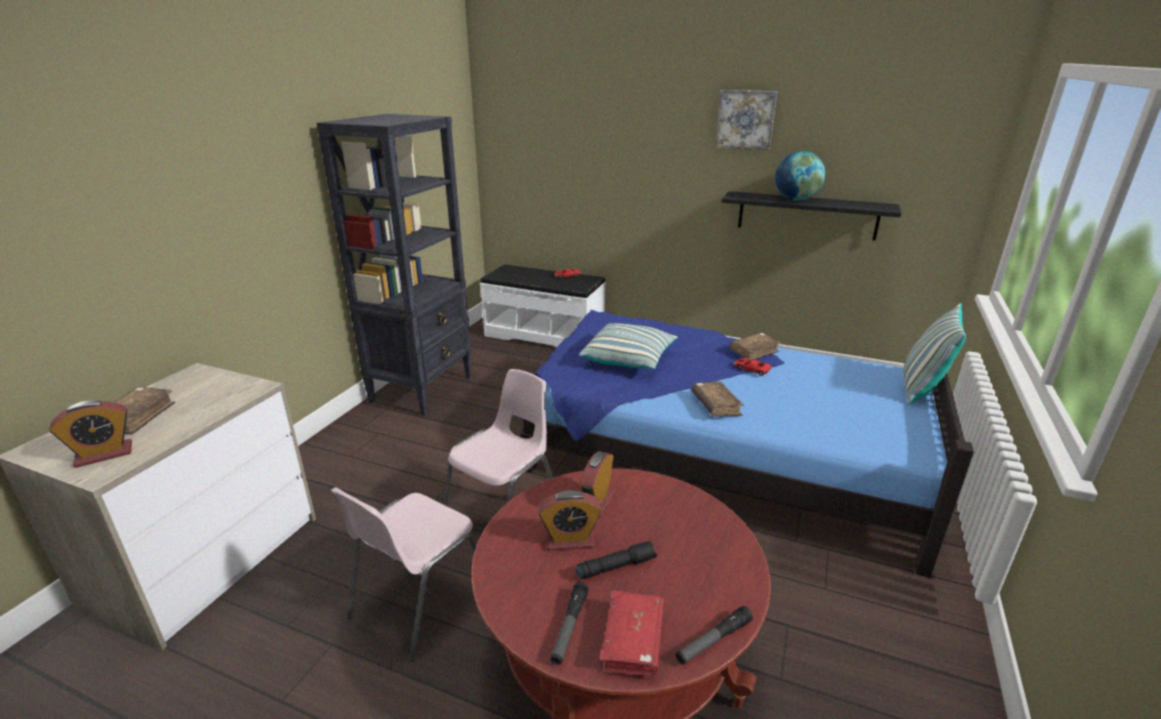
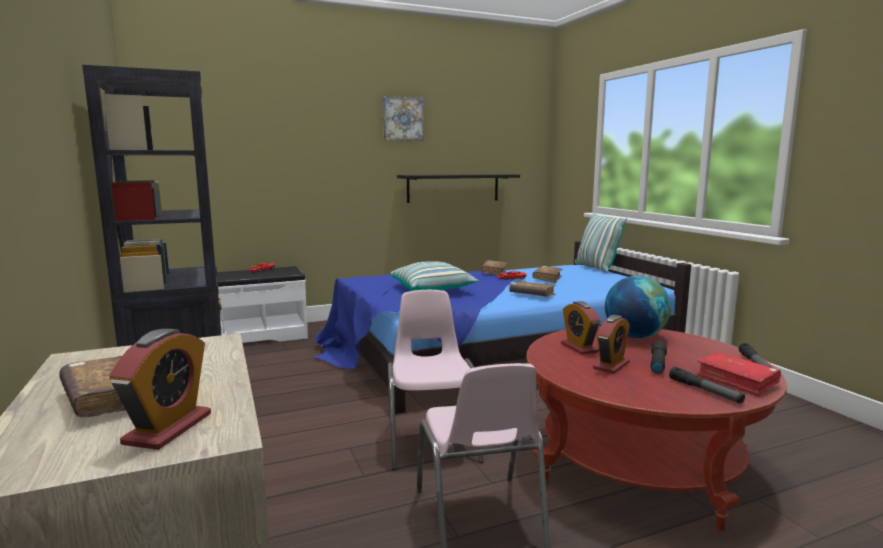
camera: 45 degrees left, 15 degrees down
globe [775,151,826,201] -> globe moved to [605,276,671,338]
none -> brown book [532,266,562,283]

